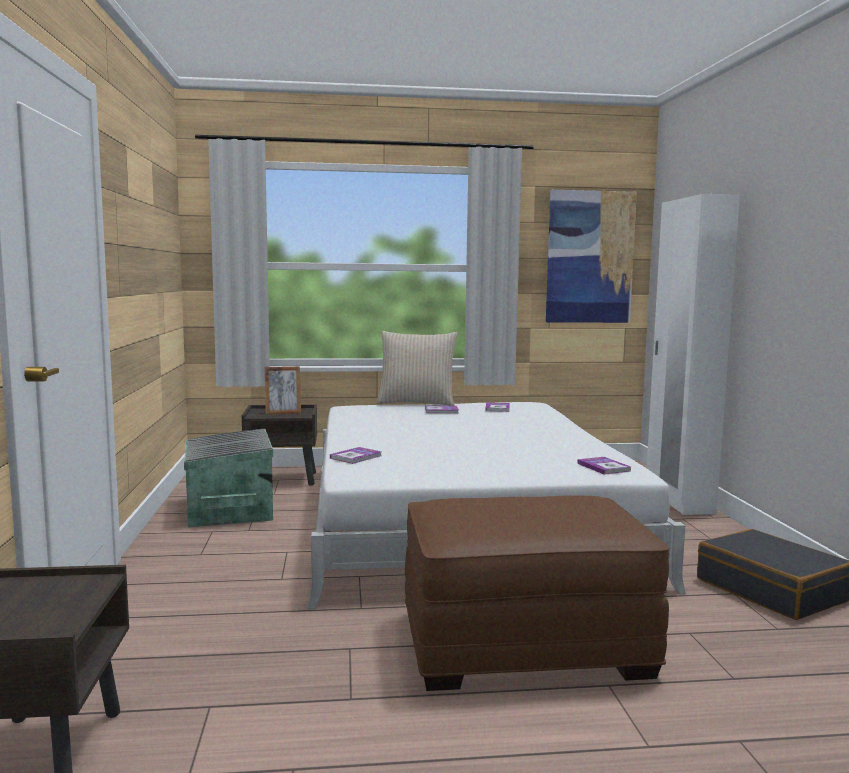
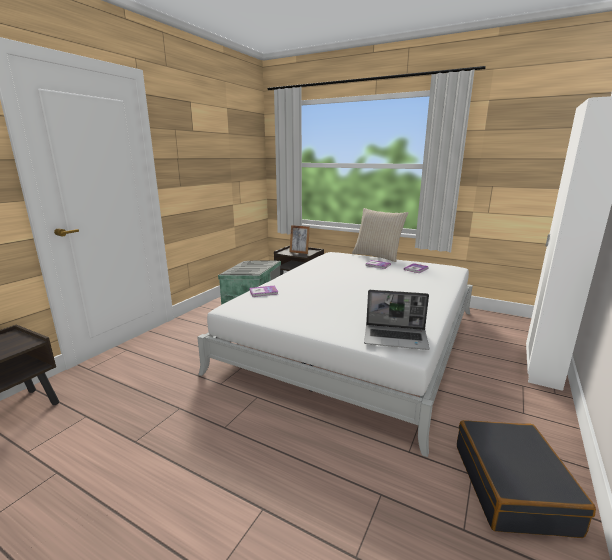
camera: 35 degrees right, 10 degrees up
brown ottoman [405,495,669,691] -> none
picture [546,190,637,323] -> none
book [577,457,631,475] -> laptop [364,290,429,350]

